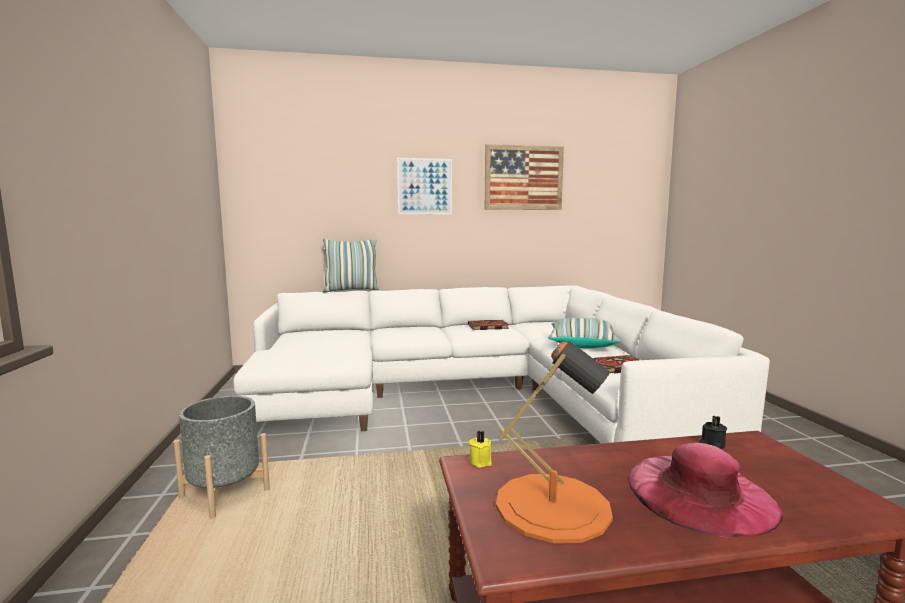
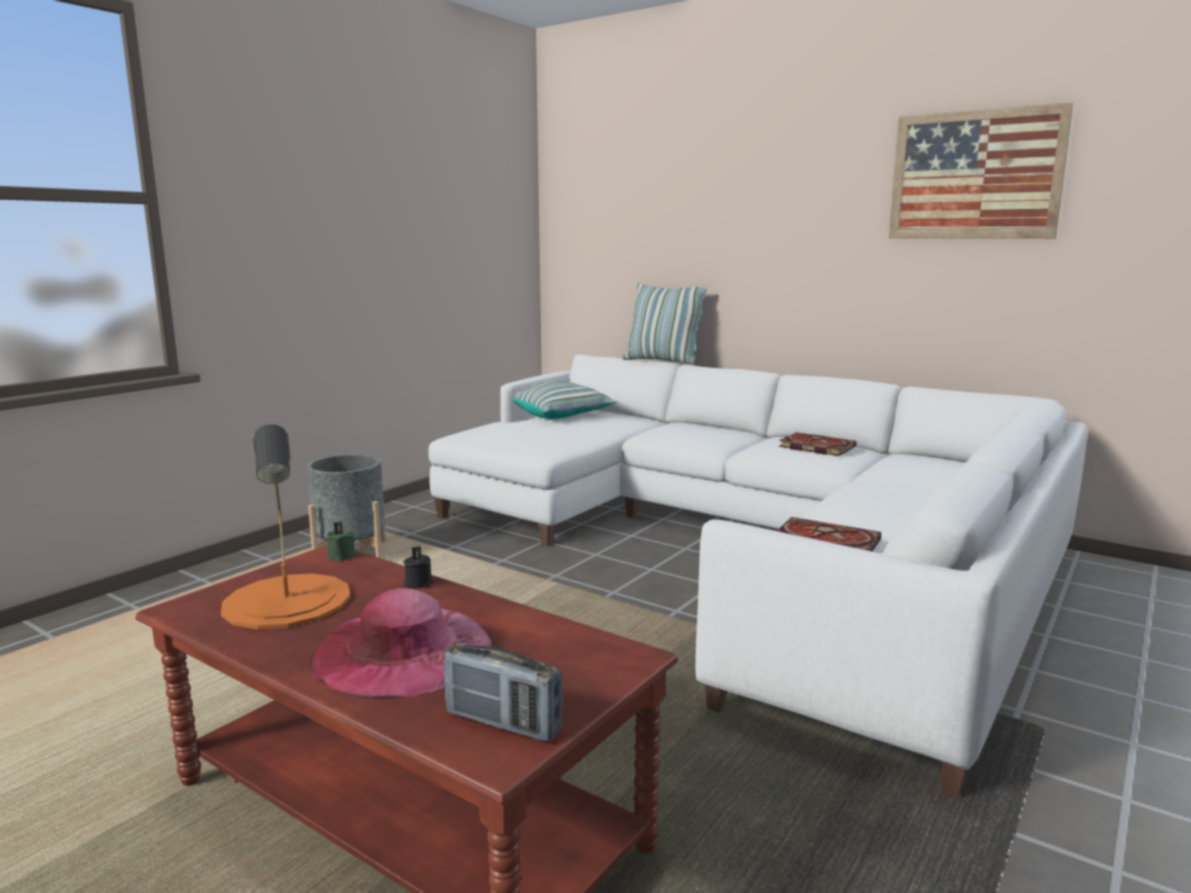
camera: 45 degrees right, 5 degrees up
picture [397,158,452,214] -> none
yellow candle [469,430,492,468] -> green candle [326,522,357,562]
pillow [548,318,620,348] -> pillow moved to [513,382,617,419]
black candle [699,416,727,449] -> black candle moved to [403,547,433,589]
none -> radio [444,643,563,742]

